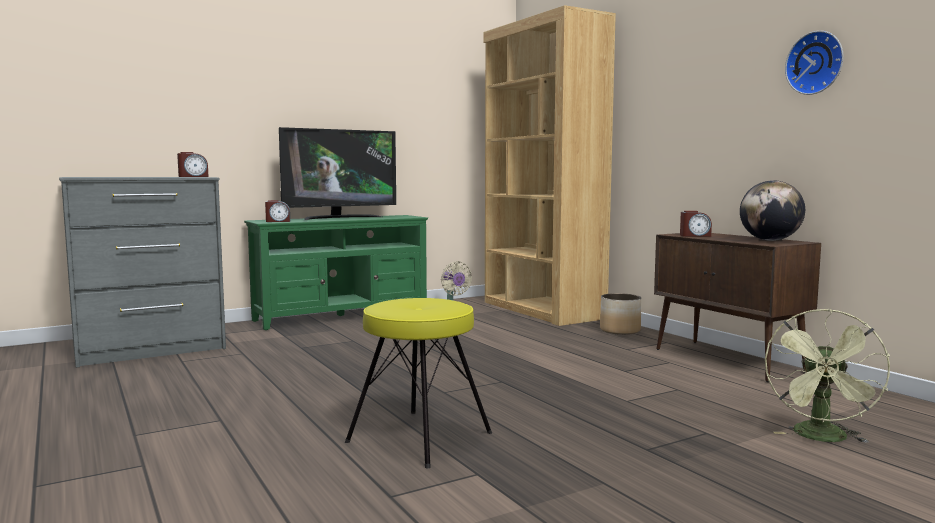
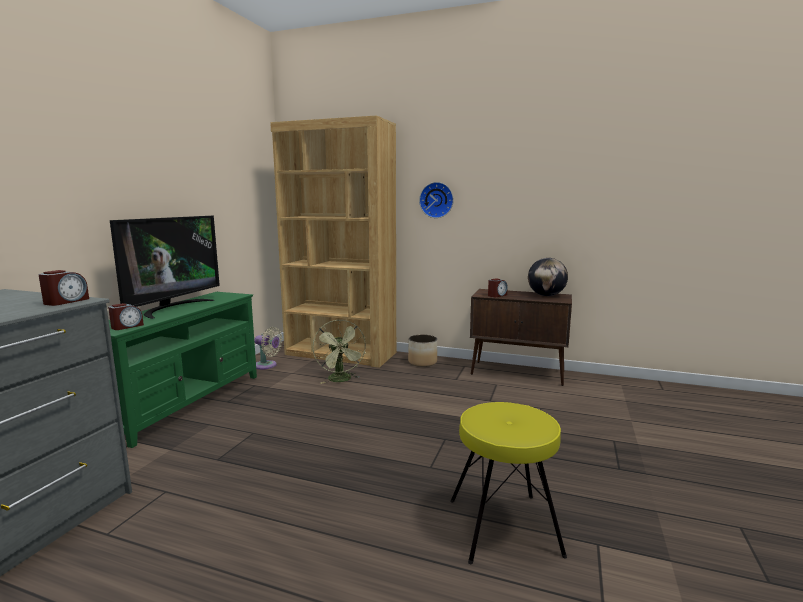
camera: 40 degrees left, 5 degrees up
green fan [765,309,890,443] -> green fan moved to [312,320,366,384]
wall clock [785,31,844,95] -> wall clock moved to [419,182,454,218]

